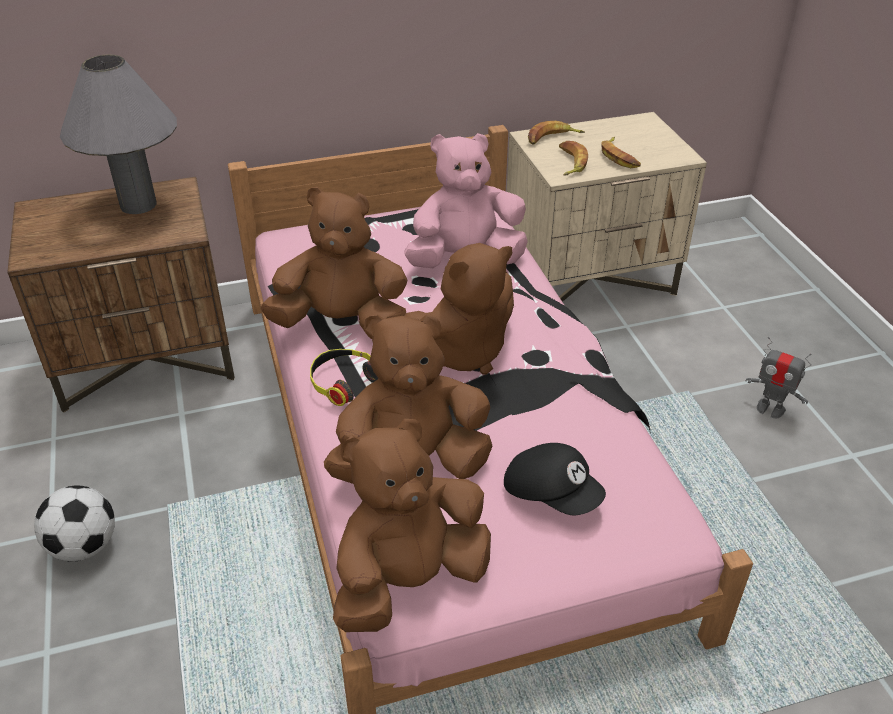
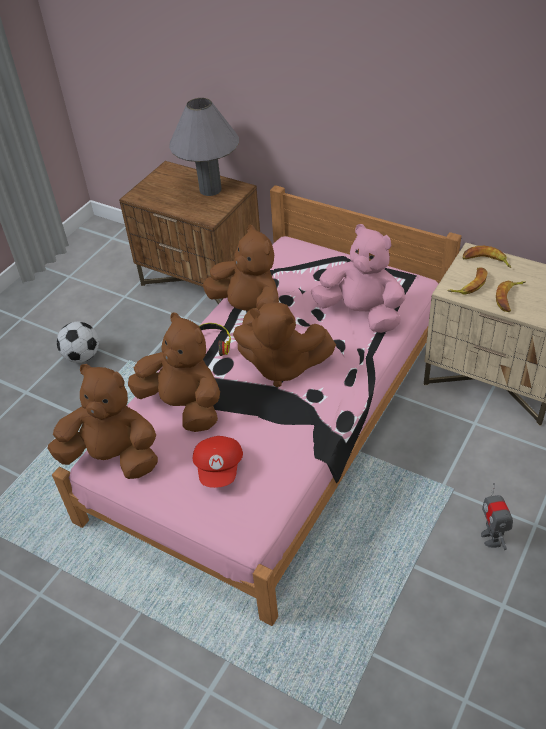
camera: 50 degrees right, 5 degrees up
black cap [504,443,606,515] -> red cap [193,436,243,488]

